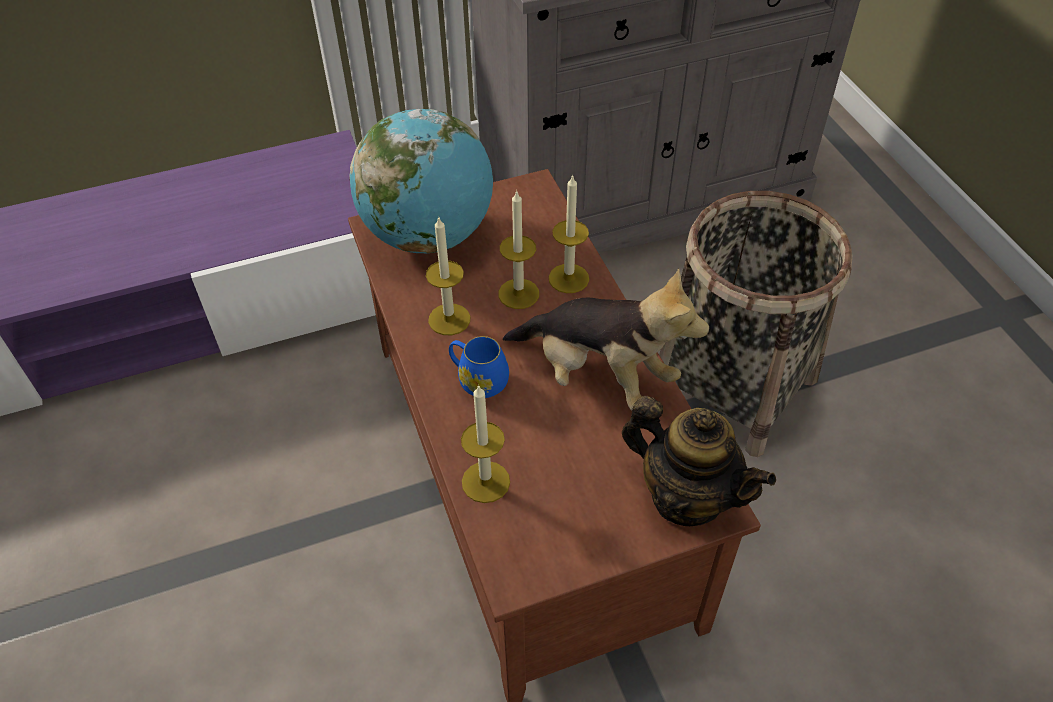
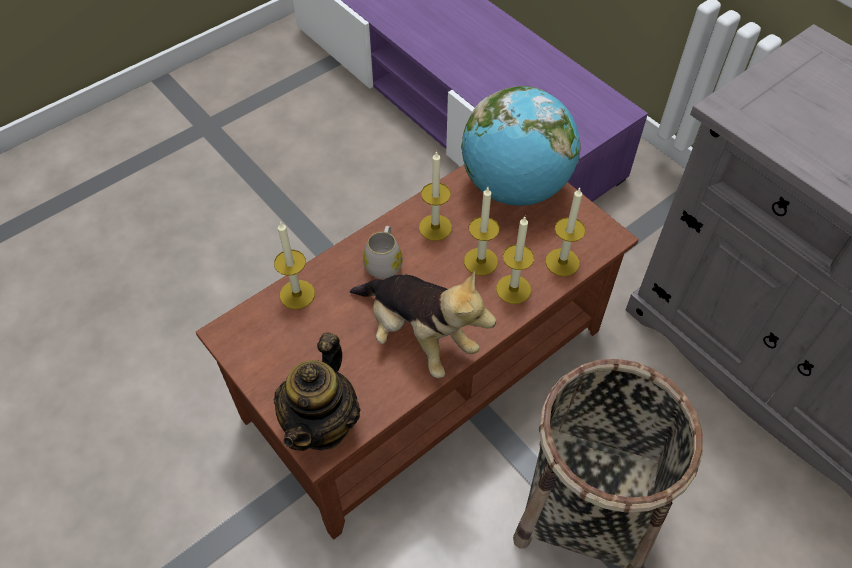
camera: 70 degrees right, 5 degrees up
blue mug [449,336,509,398] -> white mug [363,226,403,279]
plush toy [503,268,709,411] -> plush toy turned 60 degrees counterclockwise [350,271,496,378]
none -> candle [545,188,586,276]

